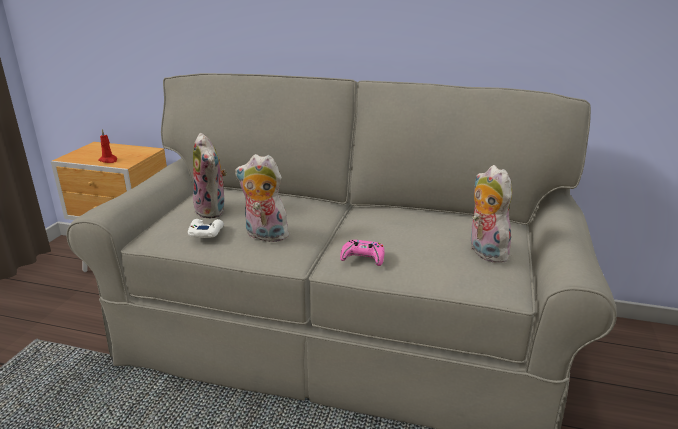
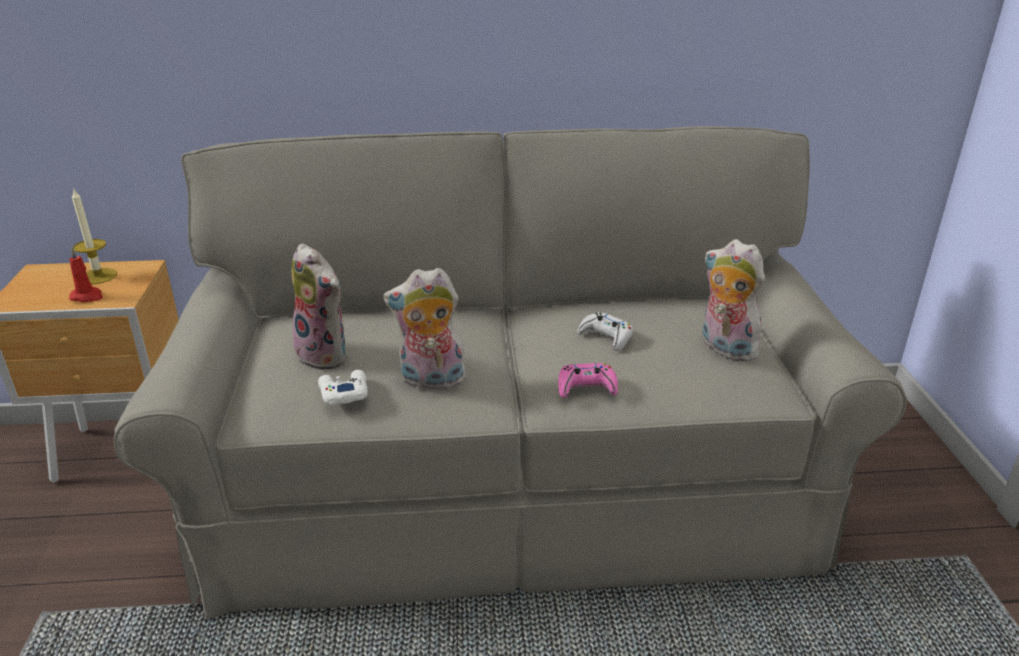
camera: 20 degrees left, 5 degrees up
none -> candle [72,187,117,284]
none -> white game controller [577,312,633,351]

